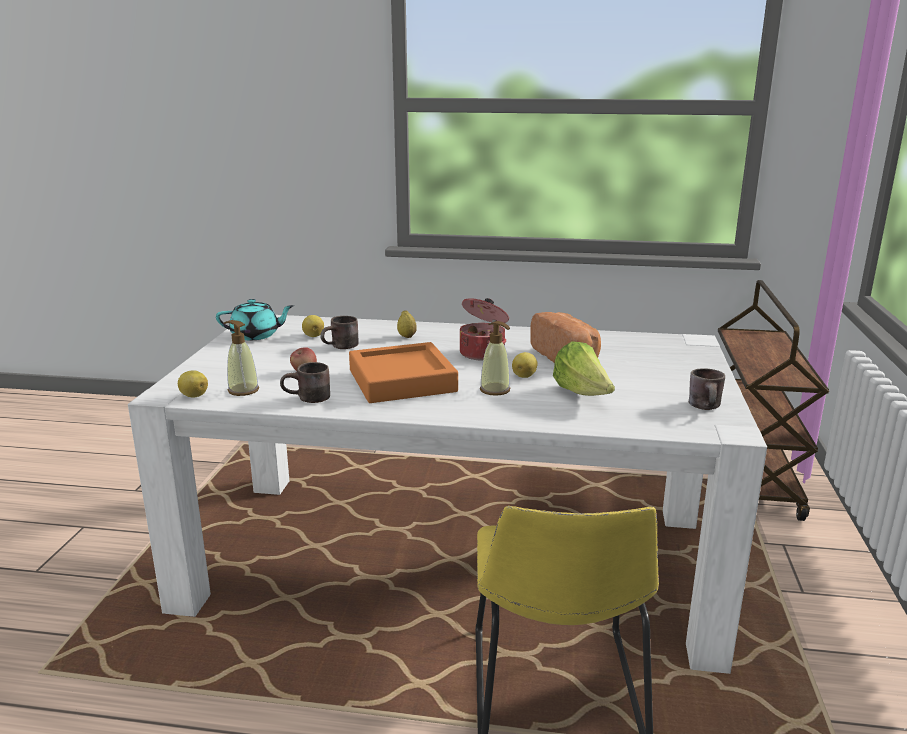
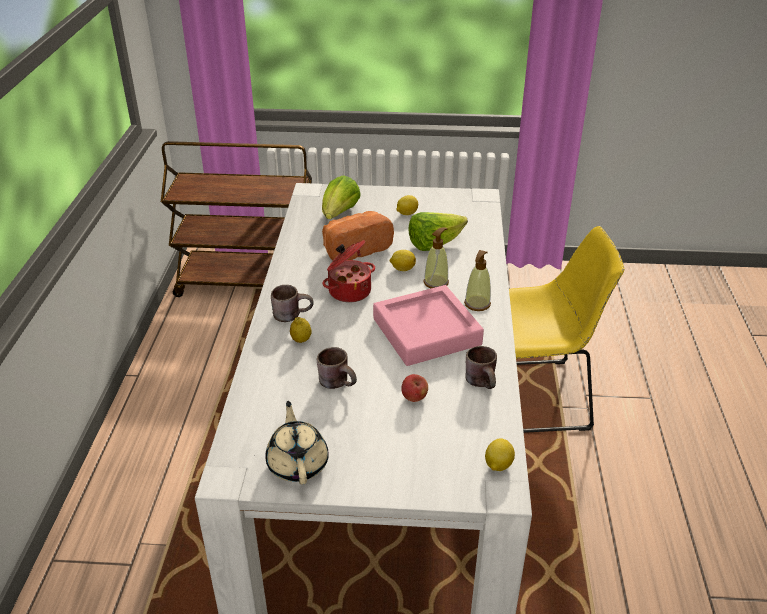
camera: 95 degrees left, 15 degrees up
turquoise teapot [216,299,294,340] -> beige teapot [265,401,329,485]
soap dispenser [224,320,259,396] -> soap dispenser moved to [464,250,491,311]
lemon [302,315,324,337] -> lemon moved to [396,195,418,215]
orange tray [349,342,458,403] -> pink tray [373,285,484,366]
brown mug [689,368,725,410] -> brown mug moved to [271,285,314,322]
none -> lettuce [322,175,361,219]

